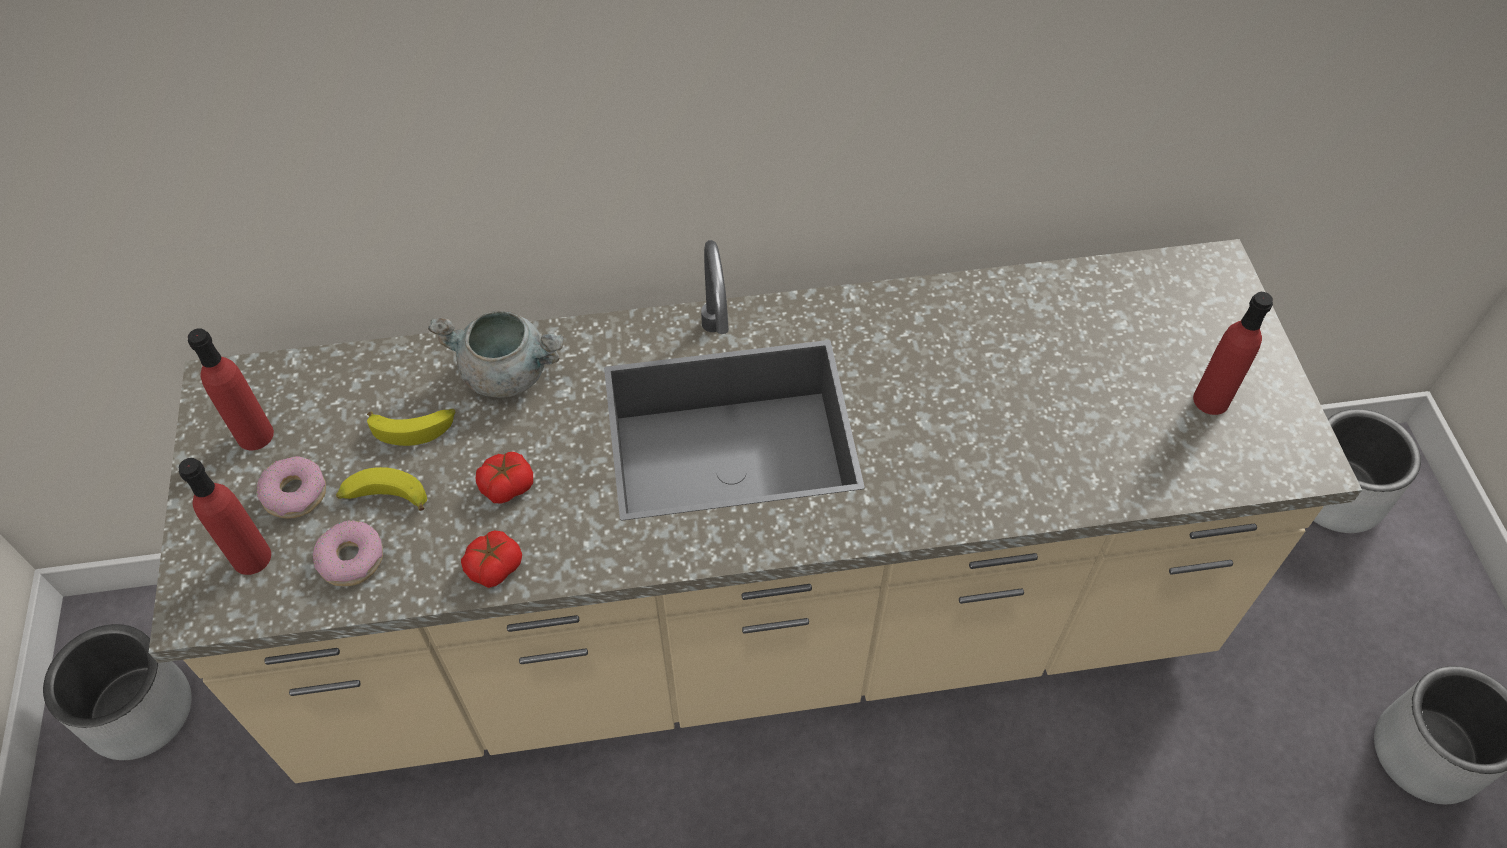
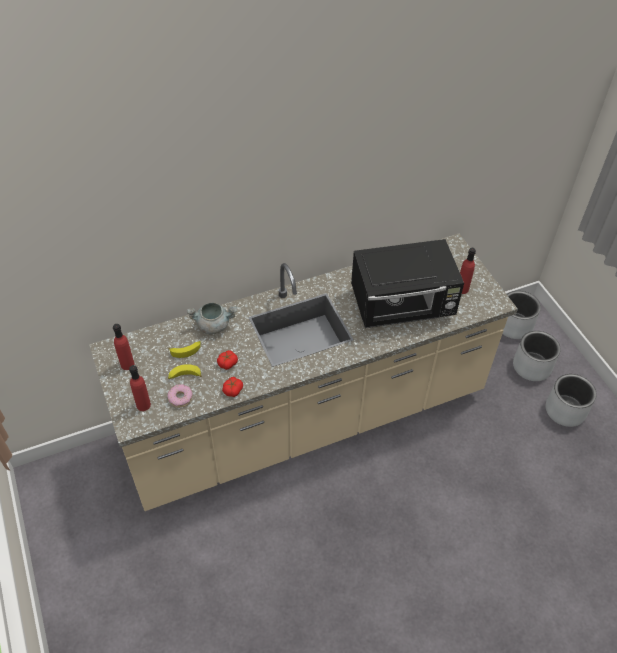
camera: 15 degrees left, 5 degrees down
grey planter [43,624,192,760] -> grey planter moved to [513,331,561,381]
donut [257,456,326,519] -> none
none -> black microwave [351,239,464,328]

